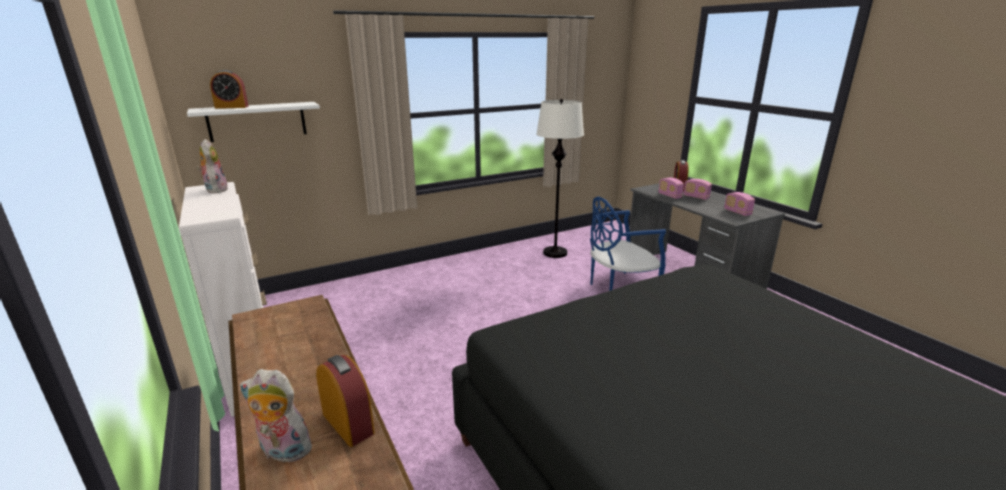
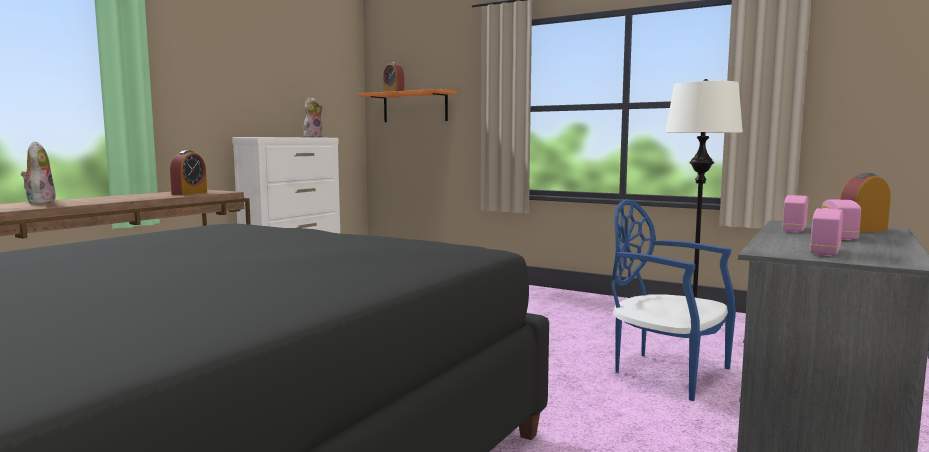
camera: 60 degrees right, 15 degrees down
white shelf [187,102,320,142] -> orange shelf [359,89,457,122]
alarm clock [316,355,375,447] -> alarm clock moved to [170,150,207,195]

